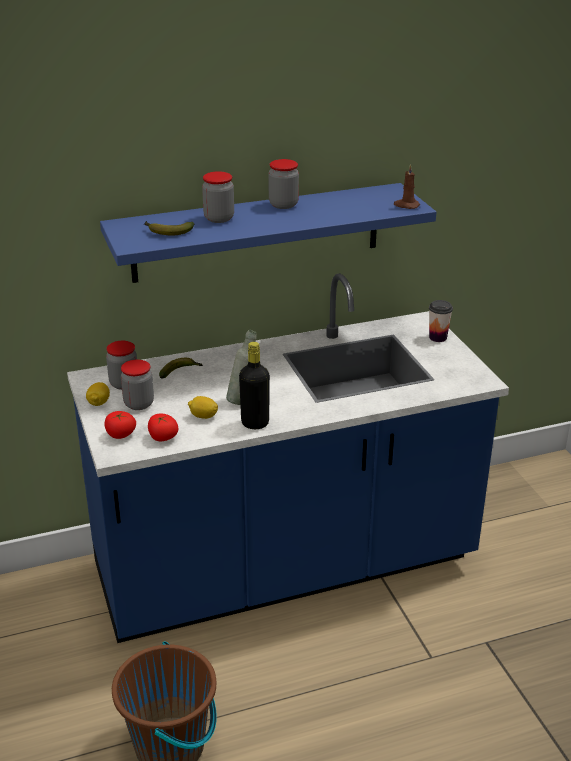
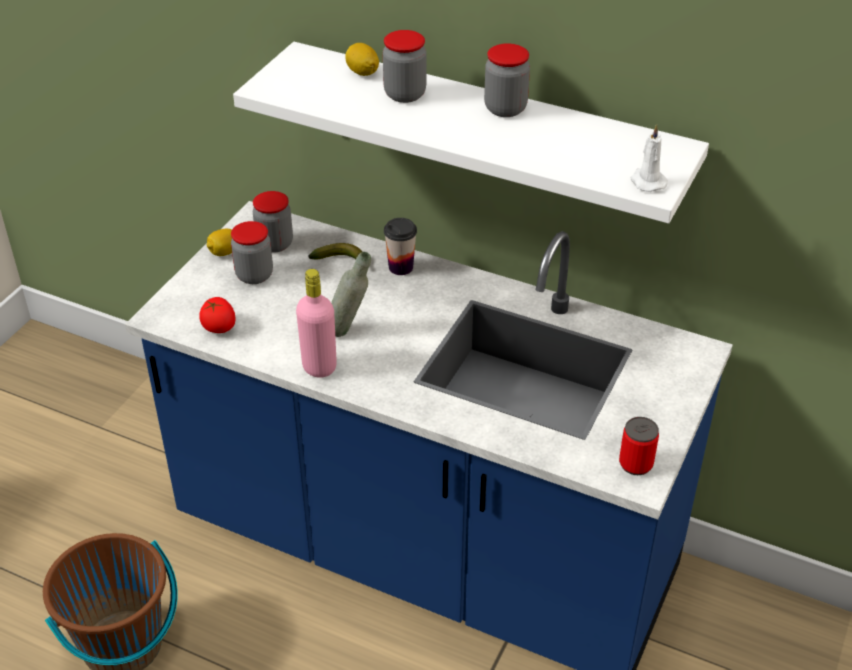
camera: 45 degrees right, 10 degrees up
blue shelf [100,183,437,283] -> white shelf [233,42,709,223]
tomato [104,411,136,439] -> none
banana [144,221,194,235] -> none
lemon [188,396,218,419] -> lemon moved to [345,43,379,76]
black bottle [239,342,270,429] -> pink bottle [296,269,337,378]
brown candle [394,164,420,209] -> white candle [630,124,668,192]
cup [429,300,453,342] -> cup moved to [384,218,417,275]
none -> can [619,417,659,475]

